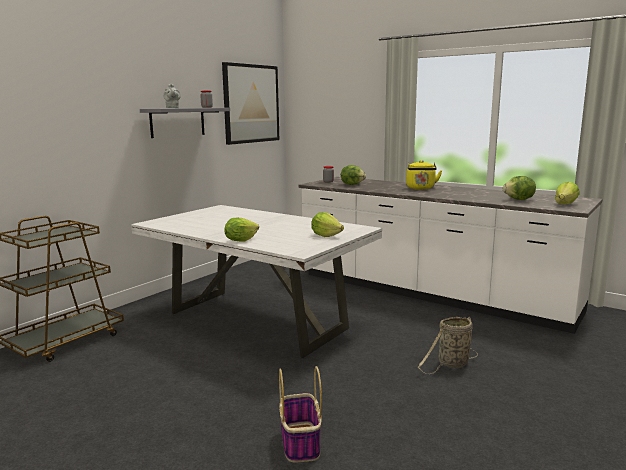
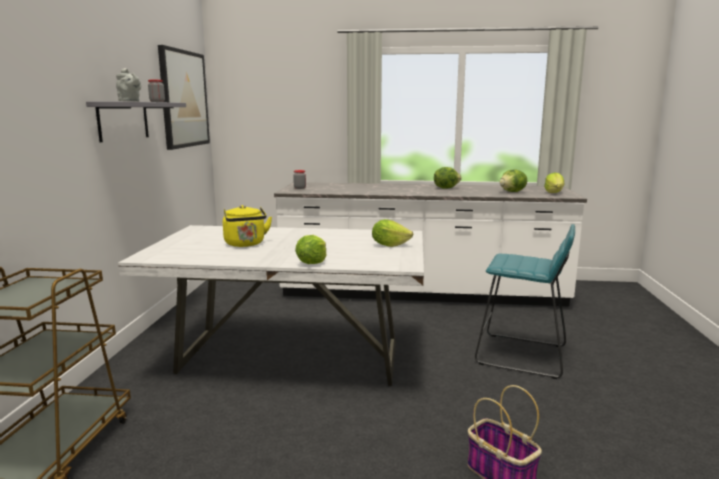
camera: 30 degrees left, 0 degrees up
lettuce [341,165,366,185] -> lettuce moved to [434,167,462,189]
yellow kettle [406,160,442,190] -> yellow kettle moved to [223,205,272,247]
basket [418,317,478,374] -> turquoise stool [475,224,575,379]

